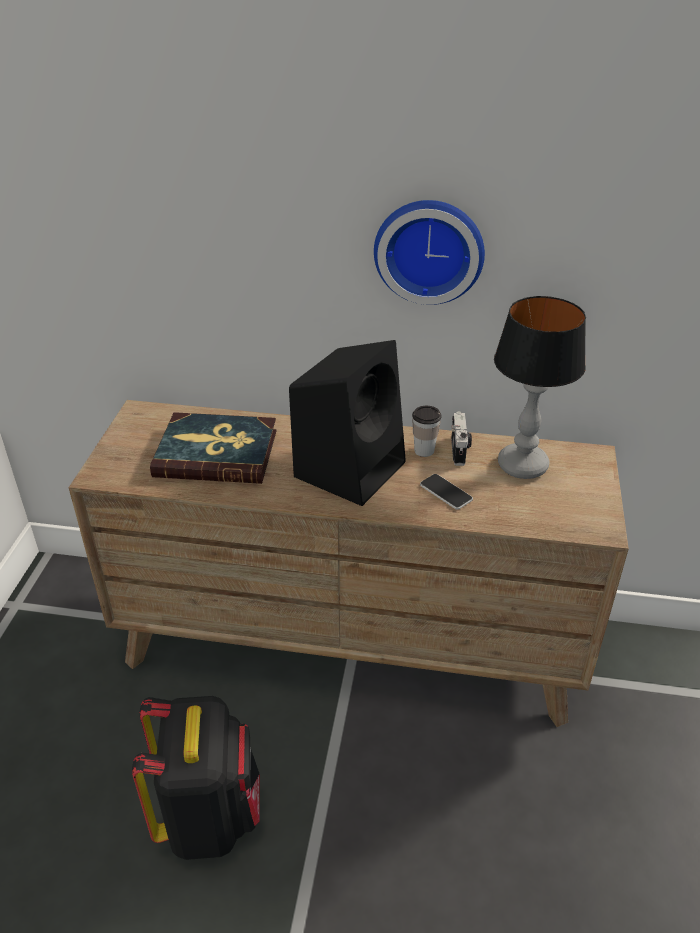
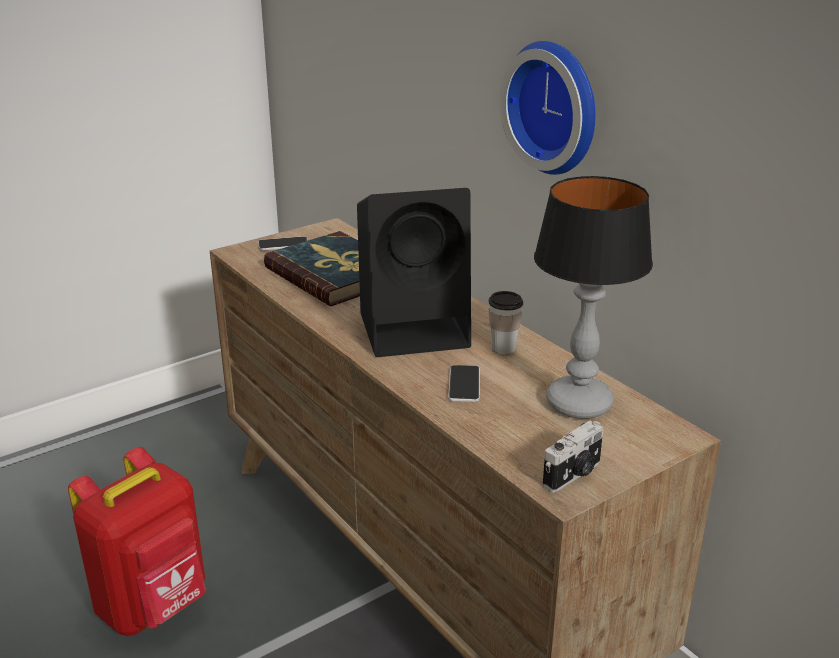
camera: 45 degrees right, 10 degrees down
black backpack [132,696,260,860] -> red backpack [68,447,206,636]
camera [451,411,472,466] -> camera moved to [543,421,604,493]
none -> phone [258,236,308,251]

